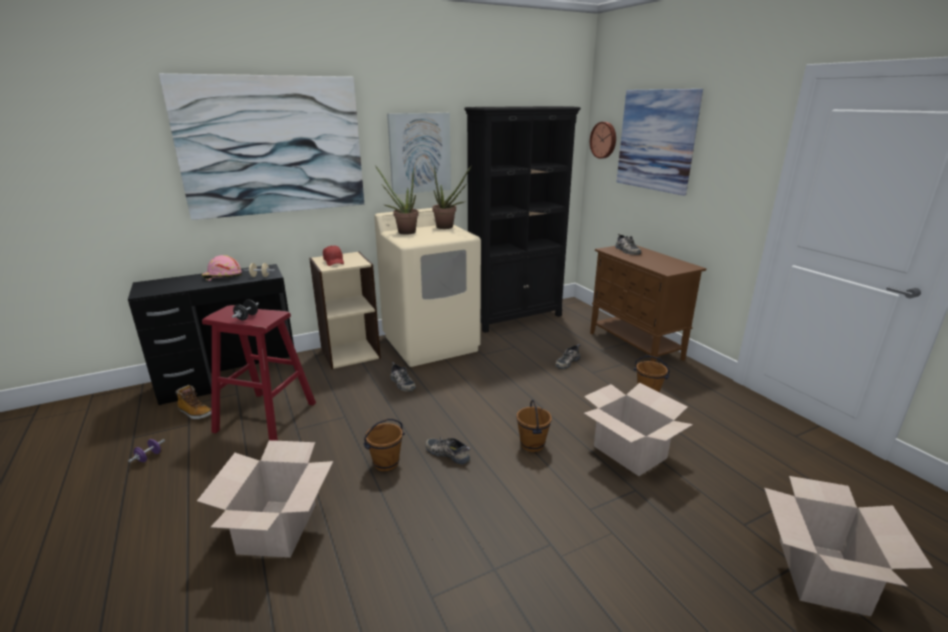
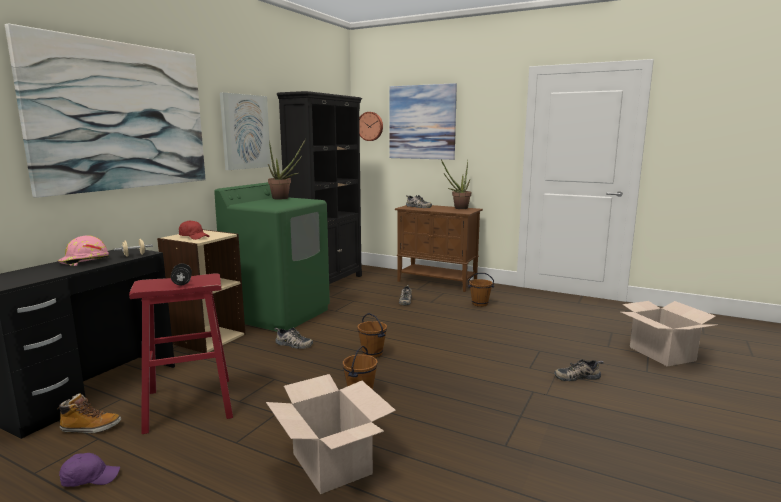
camera: 35 degrees left, 10 degrees down
purple dumbbell [128,439,165,462] -> purple cap [59,453,120,487]
beige washing machine [374,208,481,367] -> green washing machine [214,182,330,332]
potted plant [375,165,419,235] -> potted plant moved to [441,159,471,209]
shoe [425,437,470,465] -> shoe moved to [554,359,604,381]
brown bucket [517,400,552,452] -> brown bucket moved to [357,313,387,358]
cardboard box [584,383,693,476] -> none

